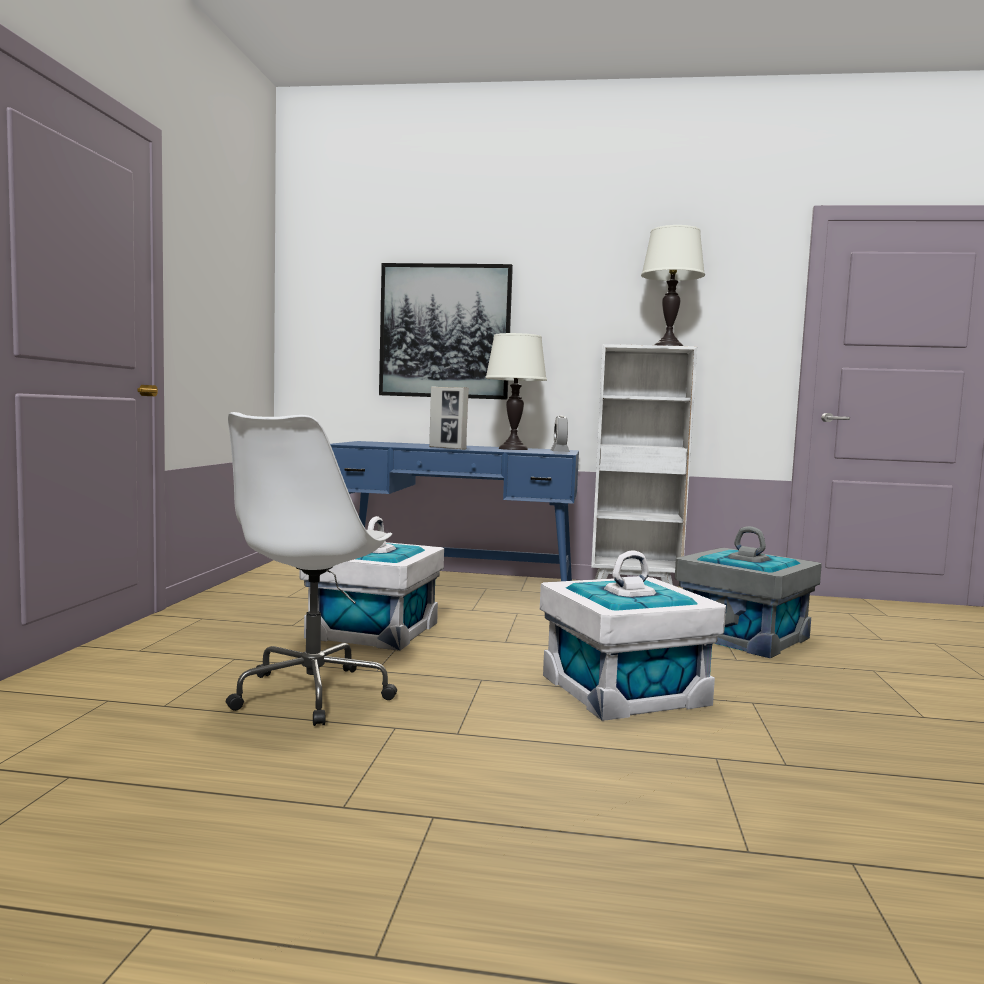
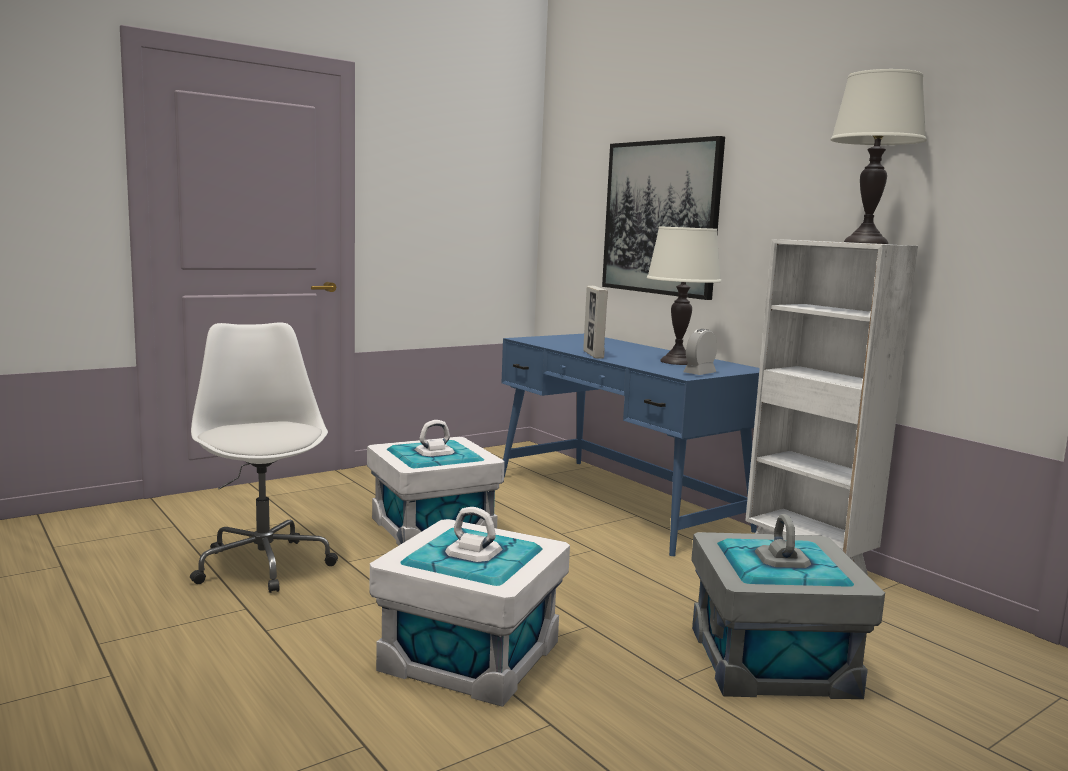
camera: 45 degrees right, 5 degrees up
white office chair [226,412,397,726] -> white office chair turned 90 degrees clockwise [190,322,338,593]

